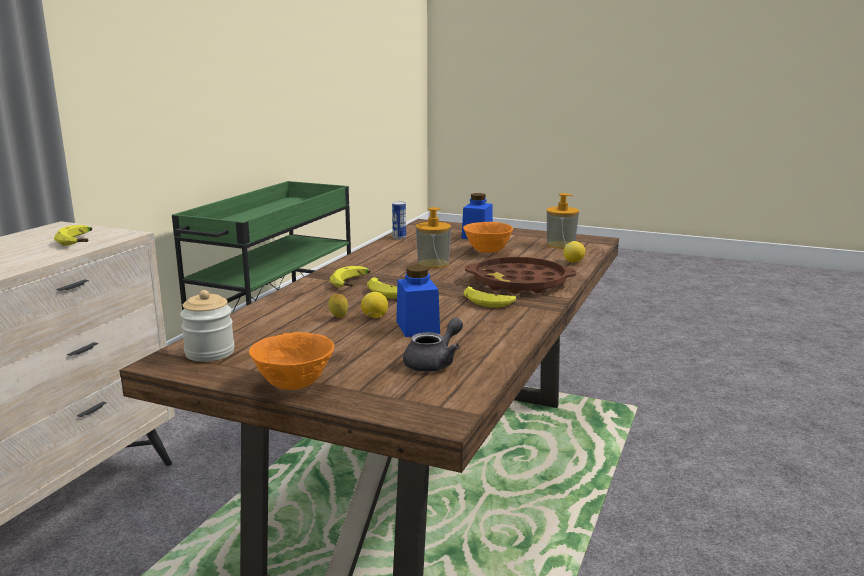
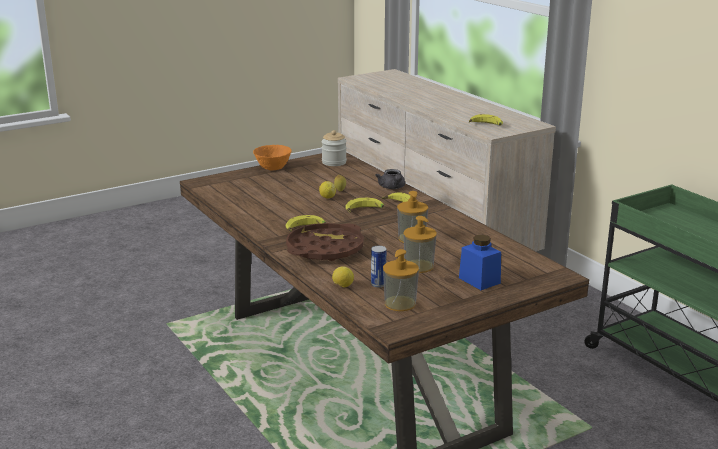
camera: 125 degrees right, 5 degrees up
can [392,201,406,239] -> can moved to [371,246,386,287]
blue jar [396,265,440,337] -> none
grey teapot [403,318,463,372] -> grey teapot moved to [375,169,405,189]
orange bowl [463,222,513,253] -> soap dispenser [403,216,437,273]

